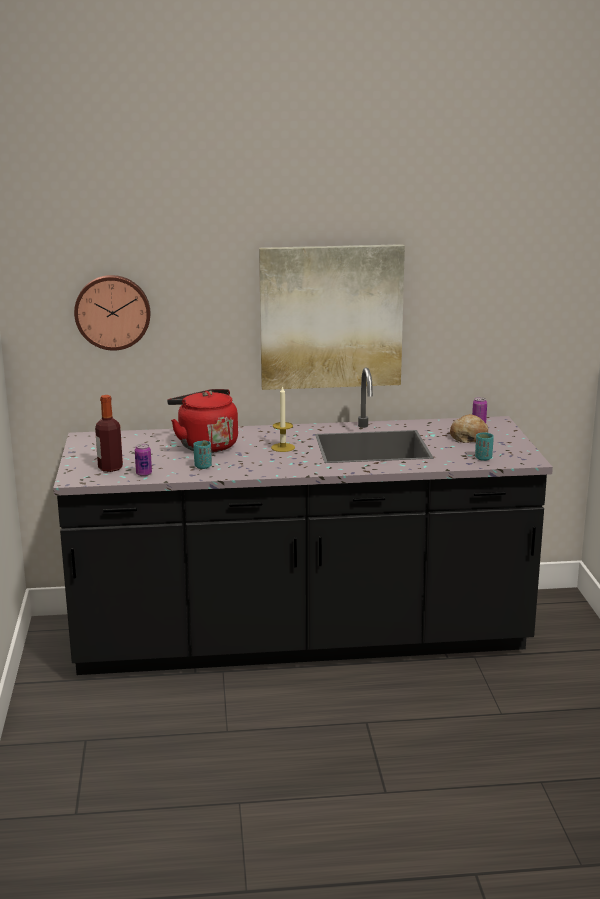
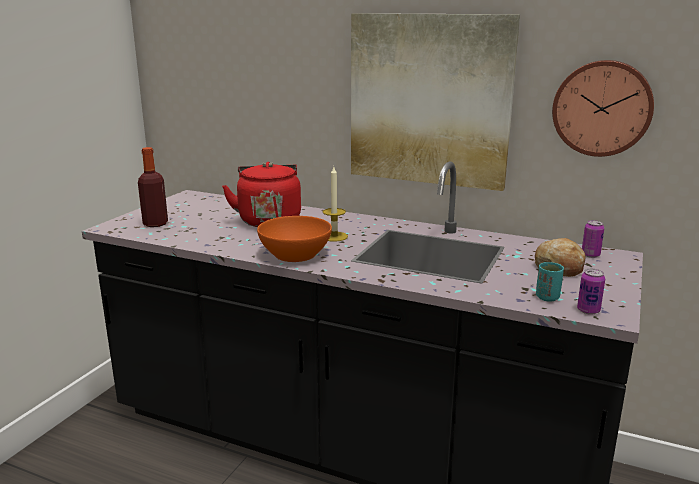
camera: 30 degrees right, 0 degrees up
wall clock [74,275,150,351] -> wall clock moved to [552,60,654,157]
can [135,444,152,476] -> can moved to [577,269,605,315]
turquoise cup [193,441,212,469] -> none
none -> orange bowl [257,216,332,262]

